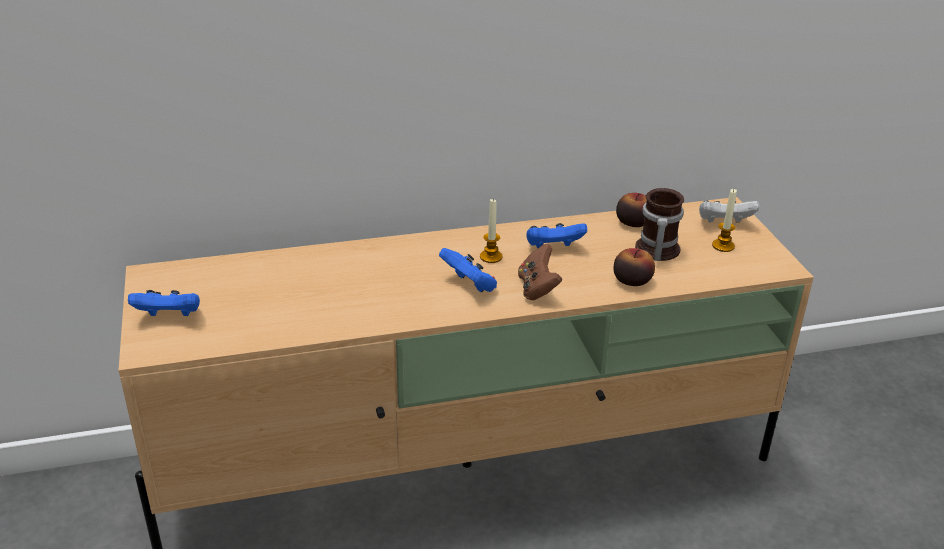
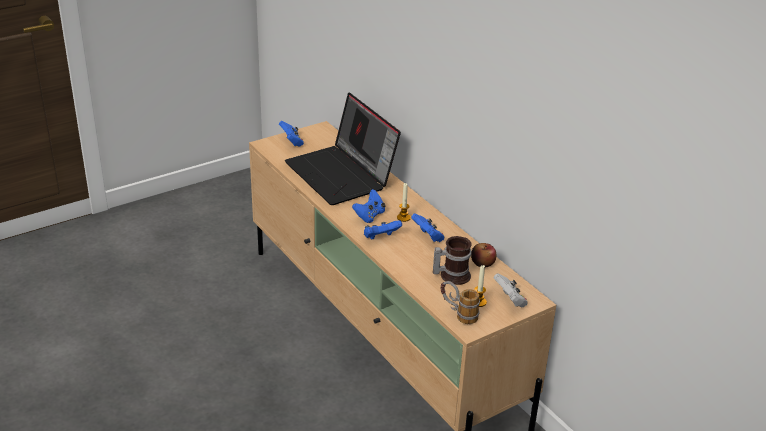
camera: 70 degrees right, 0 degrees up
brown game controller [518,244,562,300] -> blue game controller [364,220,402,240]
apple [614,248,655,286] -> none
none -> laptop [285,92,401,205]
none -> mug [440,281,480,324]

